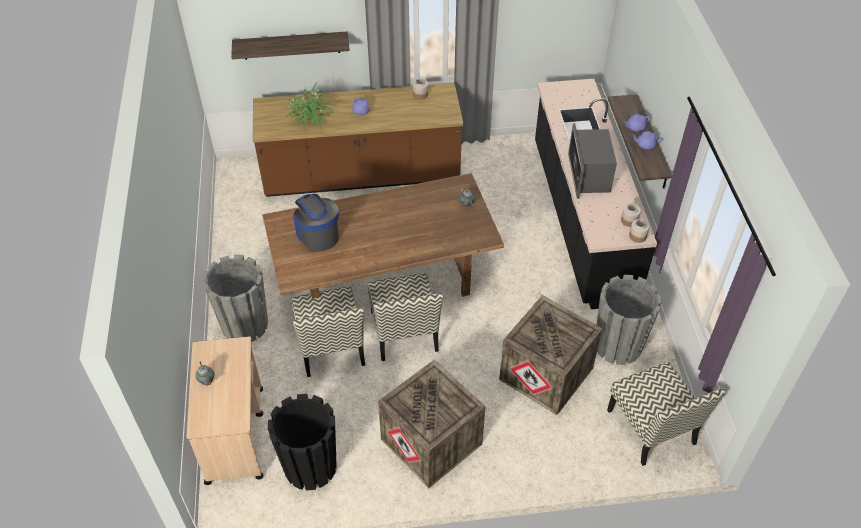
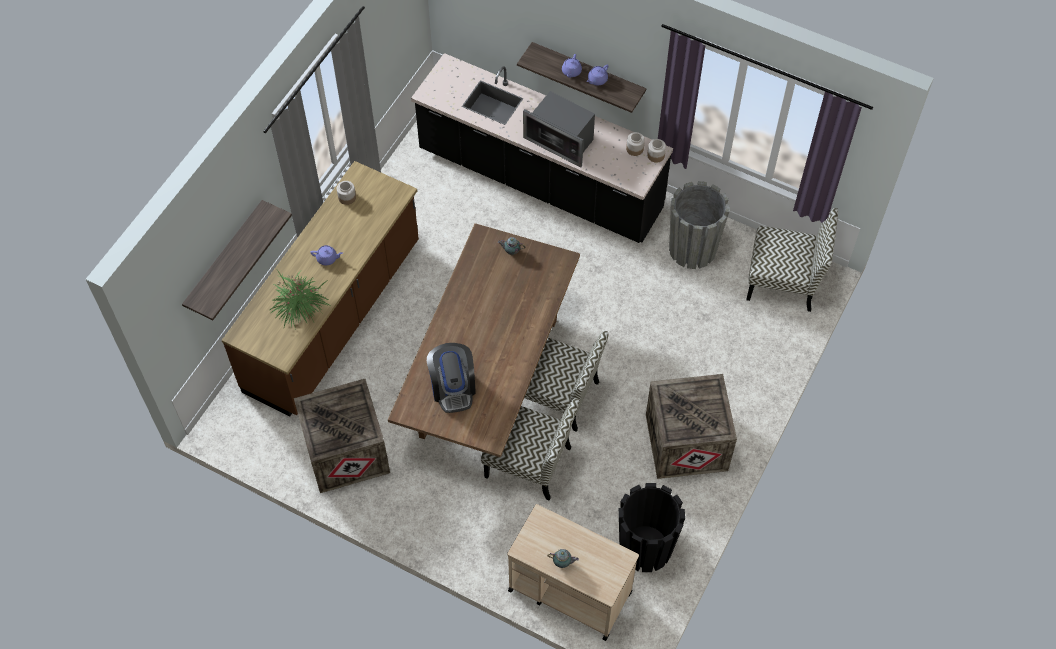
camera: 55 degrees left, 10 degrees up
grey planter [203,255,268,342] -> none
coffee machine [293,194,339,252] -> coffee machine turned 105 degrees counterclockwise [427,343,476,413]
crate [499,295,603,415] -> crate moved to [294,379,390,493]

